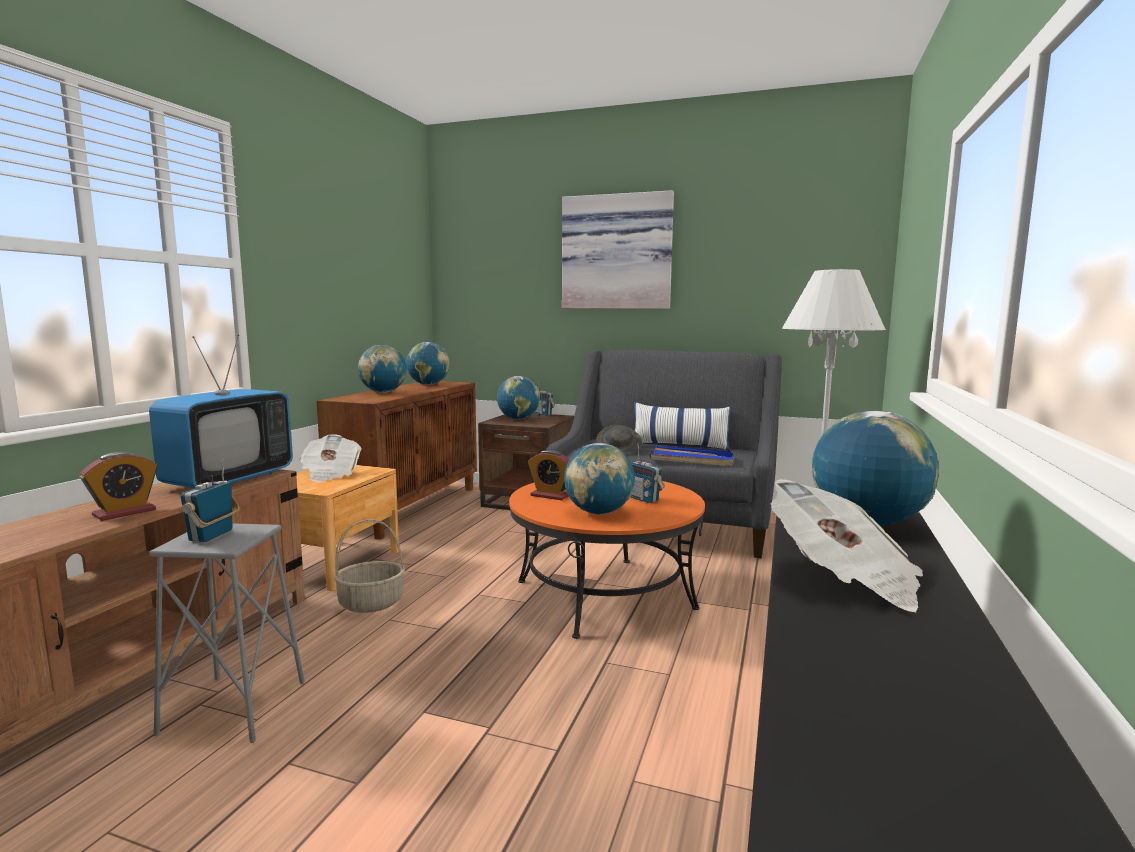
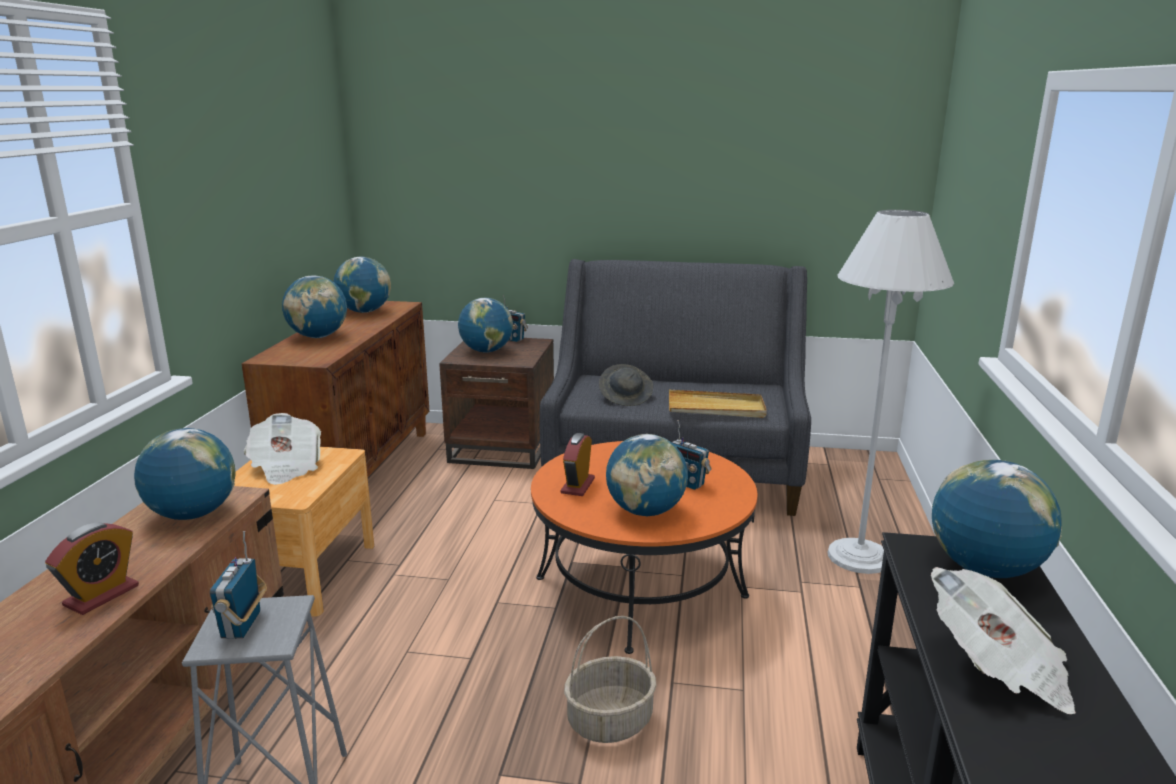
camera: 10 degrees left, 10 degrees up
television [149,335,293,489] -> globe [134,428,236,520]
basket [334,519,405,613] -> basket moved to [564,616,657,743]
alarm clock [528,450,570,500] -> alarm clock turned 90 degrees clockwise [561,433,595,496]
picture [562,190,674,309] -> none
pillow [634,402,732,451] -> none
blue tray [650,445,734,466] -> beige tray [669,390,767,418]

